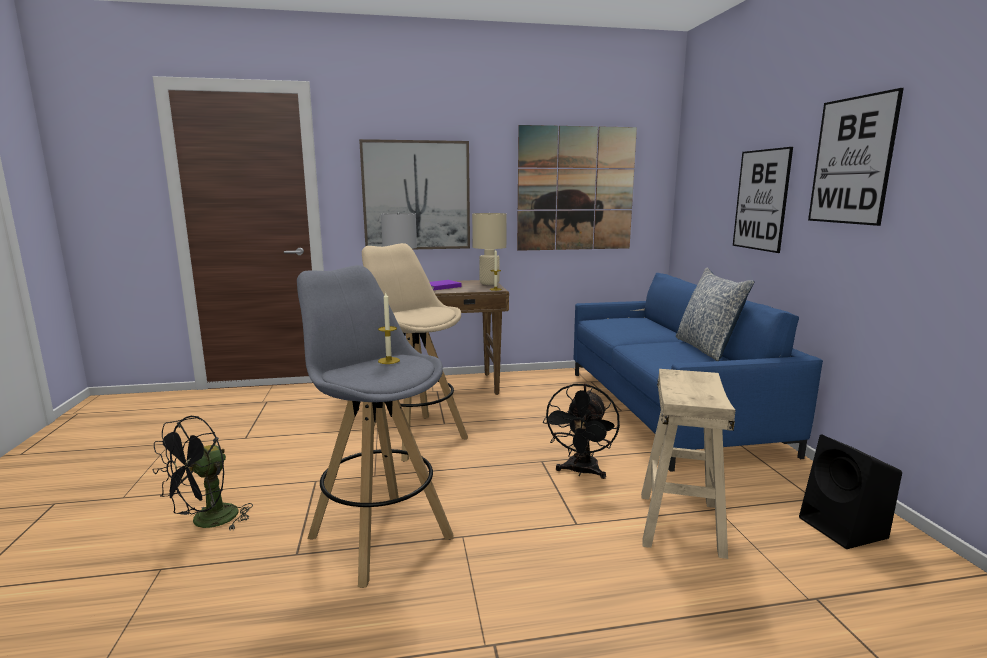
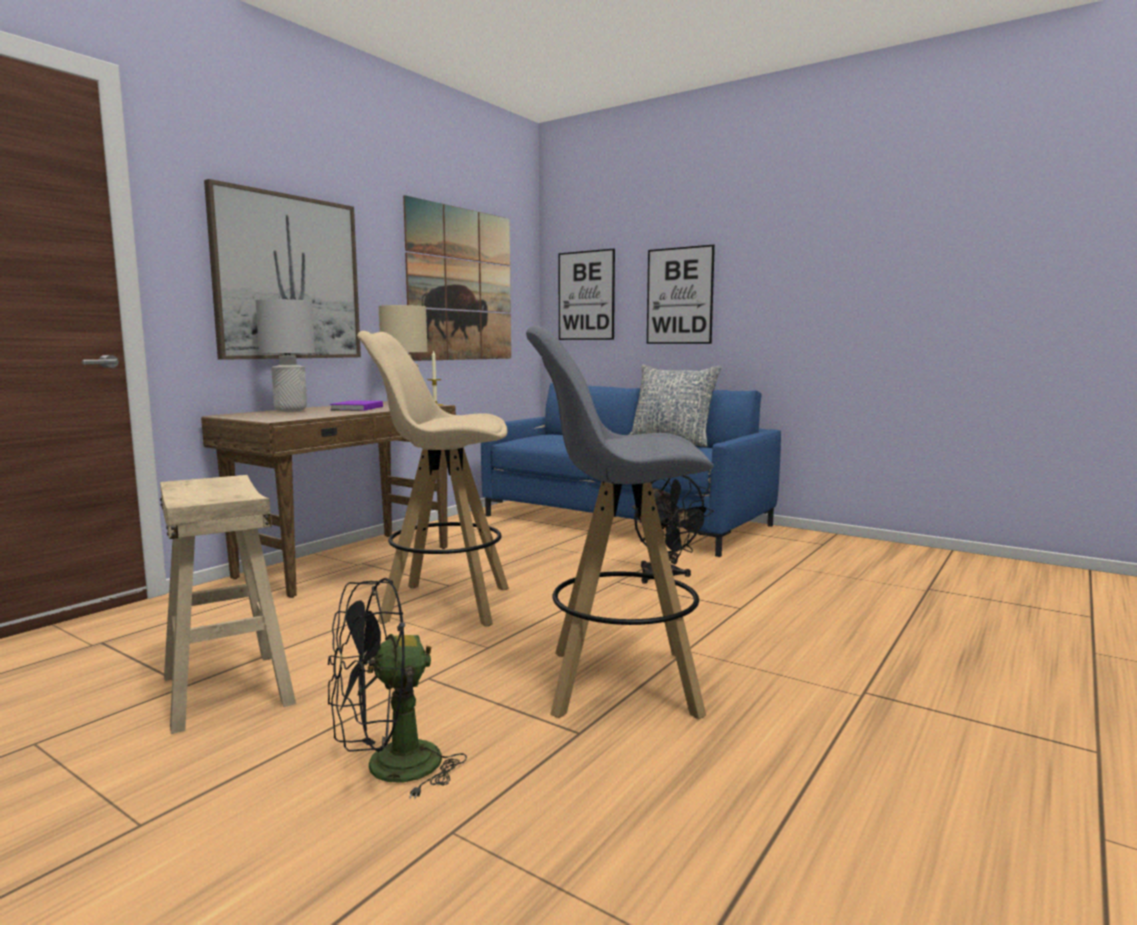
camera: 45 degrees left, 5 degrees down
black fan [152,416,253,530] -> black fan turned 75 degrees clockwise [328,578,467,799]
candle [378,292,400,364] -> none
beige stool [641,369,736,559] -> beige stool moved to [160,475,296,734]
black speaker [799,434,902,549] -> none
picture [808,88,904,226] -> picture moved to [559,249,615,340]

